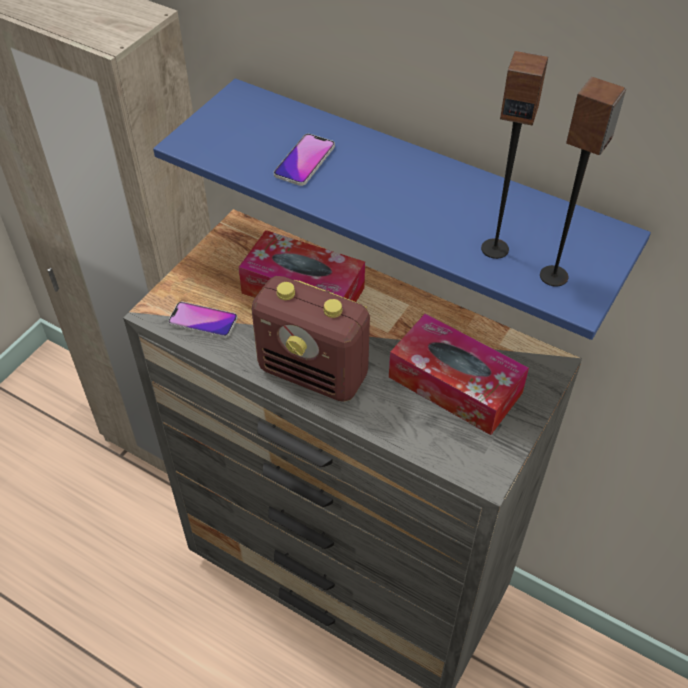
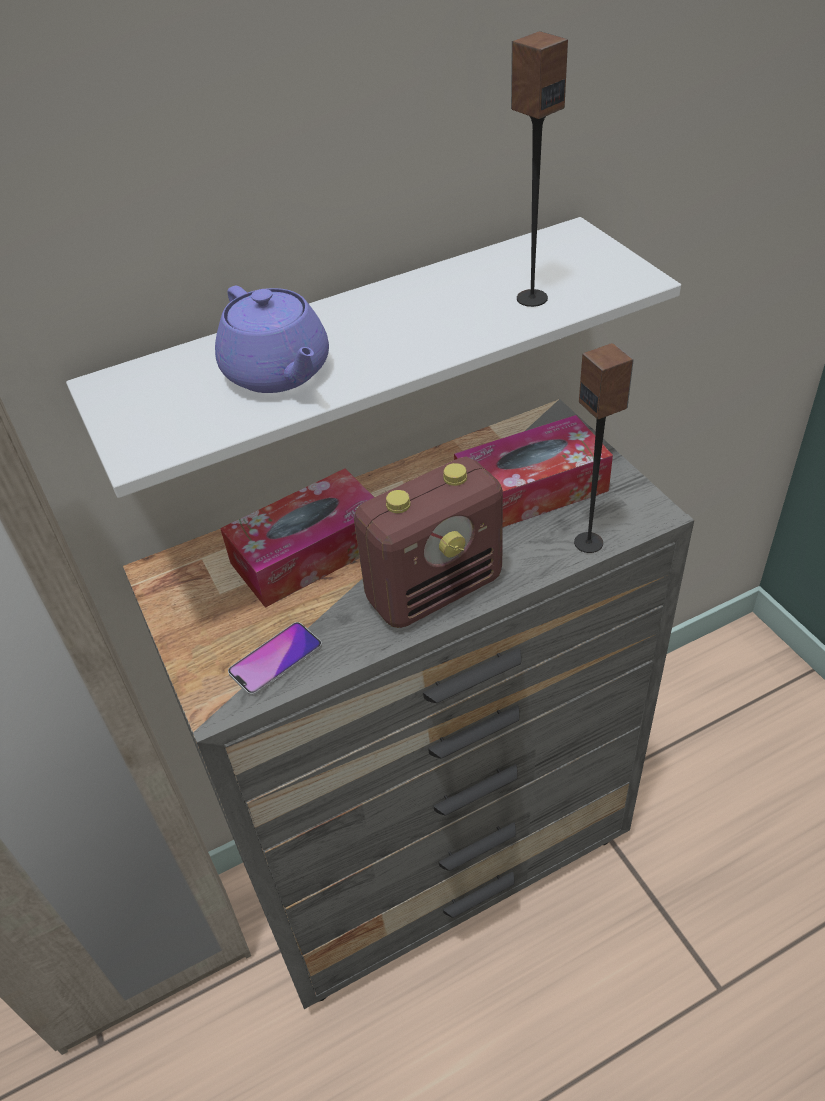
camera: 55 degrees left, 5 degrees down
blue shelf [153,79,651,340] -> white shelf [66,217,681,498]
phone [274,134,335,186] -> purple teapot [215,286,329,393]
speaker [540,77,626,287] -> speaker moved to [574,343,634,553]

